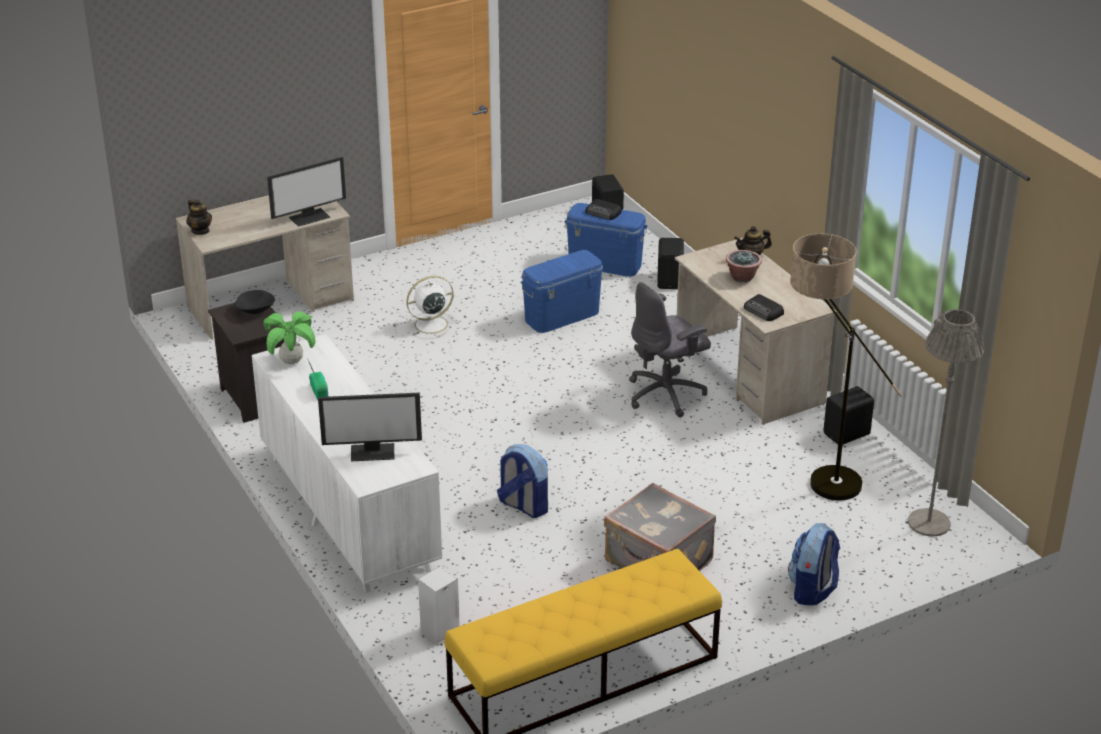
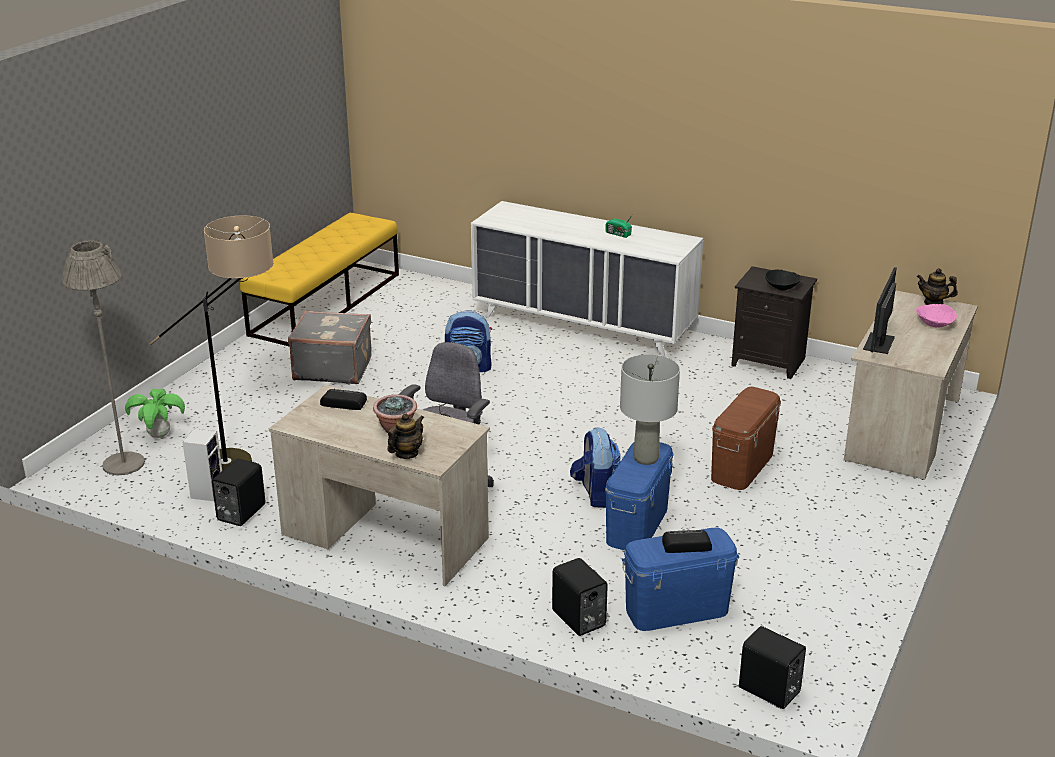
camera: 145 degrees right, 5 degrees down
potted plant [264,311,316,364] -> potted plant moved to [125,389,185,438]
monitor [318,392,422,461] -> none
white fan [406,276,458,339] -> brown storage box [711,387,781,490]
speaker [418,566,460,646] -> speaker moved to [182,429,222,501]
backpack [788,523,840,605] -> backpack moved to [570,427,621,508]
none -> grey table lamp [620,354,680,465]
none -> pink bowl [916,304,957,328]

